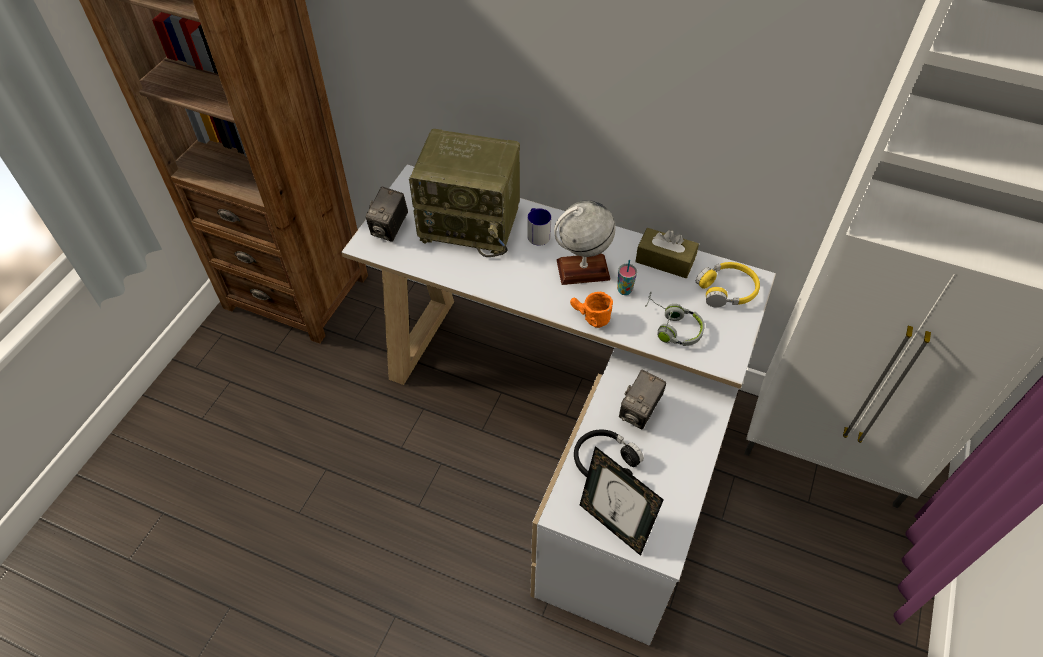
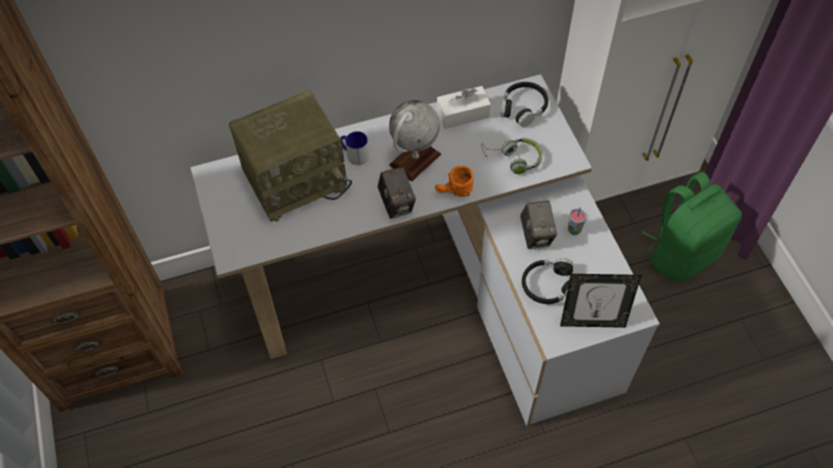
camera: 40 degrees left, 5 degrees up
camera [366,187,408,242] -> camera moved to [378,167,416,219]
cup [617,260,637,295] -> cup moved to [568,207,587,235]
brown tissue box [635,228,699,278] -> white tissue box [437,86,491,129]
yellow headphones [696,262,760,308] -> black headphones [500,82,548,127]
none -> green backpack [642,172,742,282]

